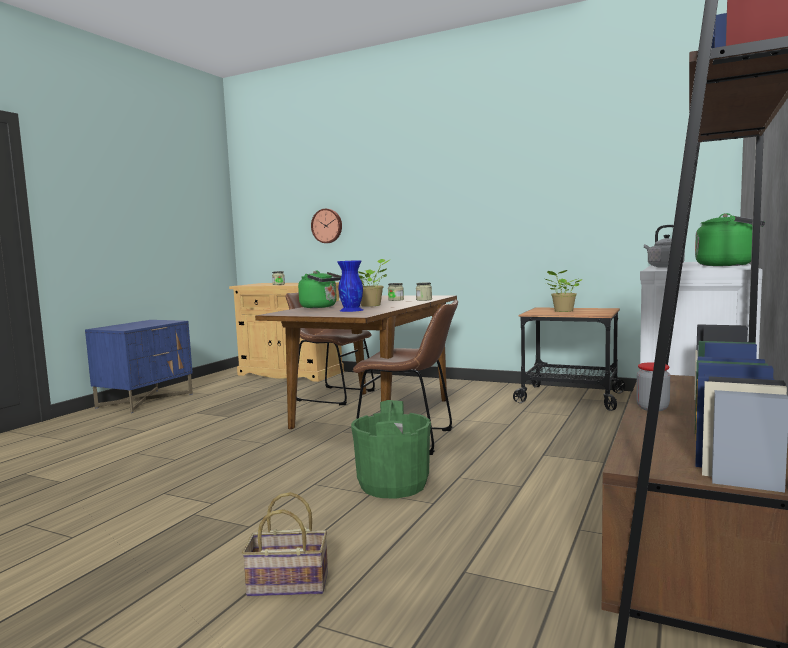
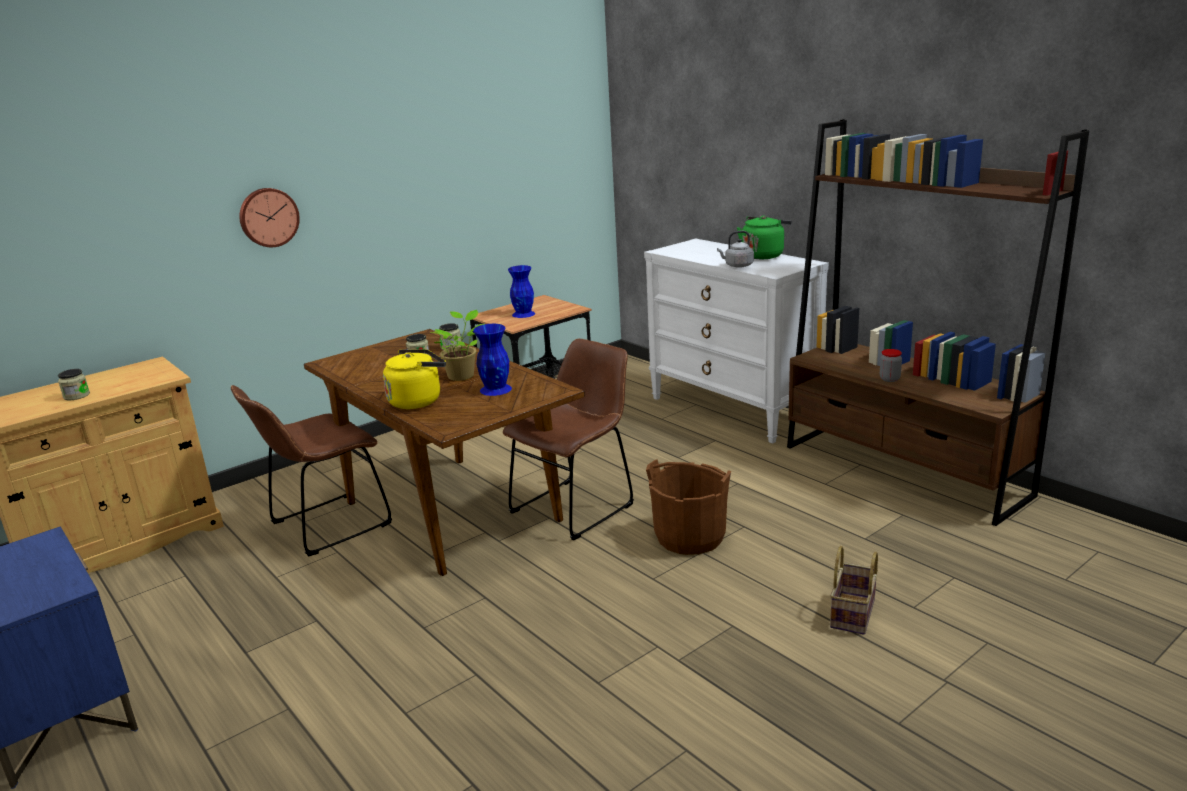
camera: 65 degrees left, 15 degrees up
green kettle [298,270,341,308] -> yellow kettle [383,349,446,409]
wall clock [311,209,342,243] -> wall clock moved to [239,188,300,247]
green bucket [351,400,431,498] -> brown bucket [646,460,731,555]
potted plant [545,270,582,312] -> blue vase [508,265,535,318]

